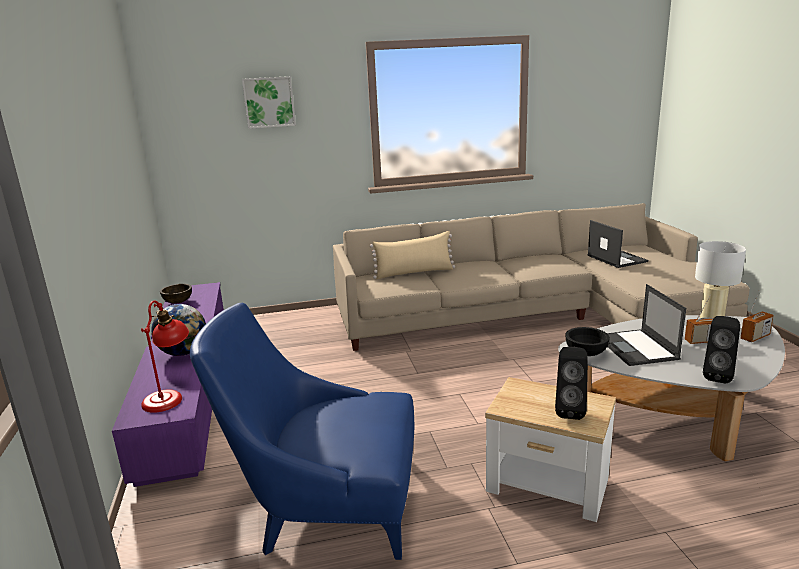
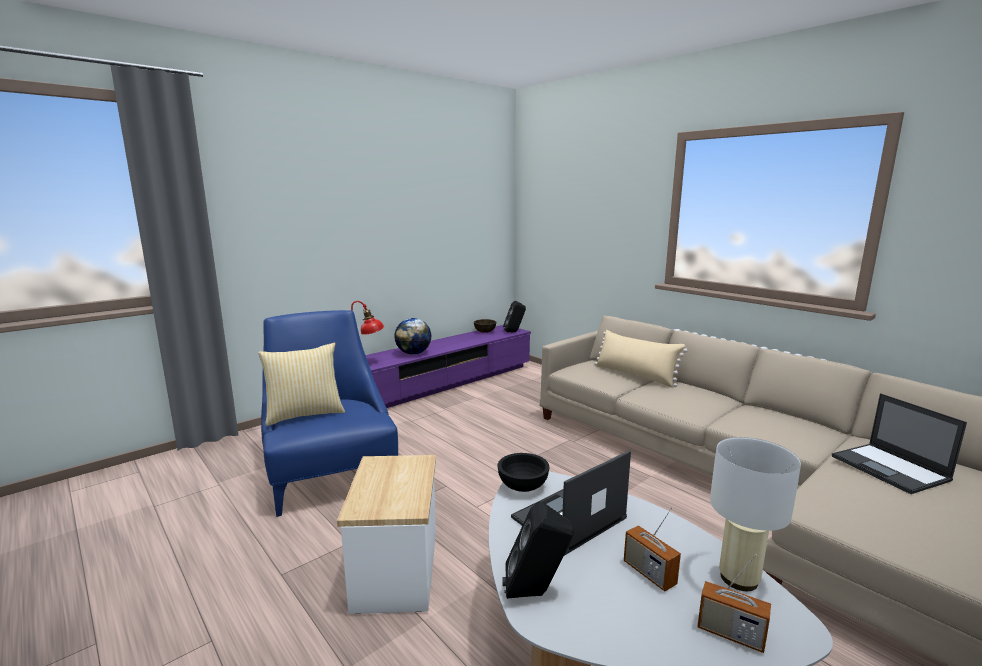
camera: 60 degrees right, 5 degrees down
picture [242,76,296,129] -> none
black speaker [555,347,588,420] -> black speaker moved to [503,301,526,332]
laptop [587,220,648,268] -> laptop turned 120 degrees clockwise [832,393,967,494]
none -> pillow [258,343,345,426]

